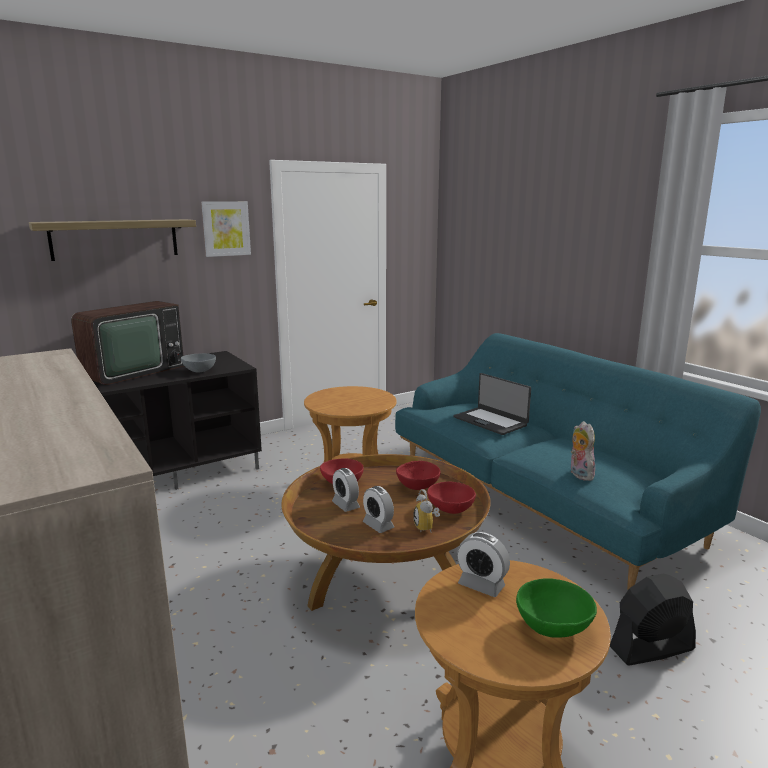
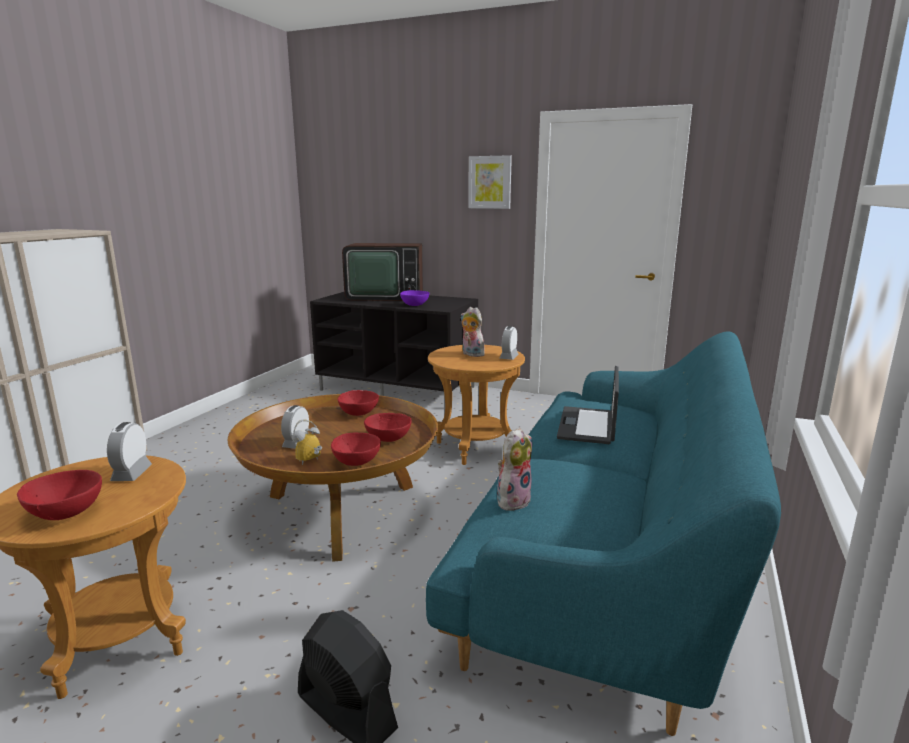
camera: 55 degrees right, 0 degrees up
shelf [29,219,196,261] -> none
grey bowl [181,353,216,372] -> purple bowl [400,290,429,306]
alarm clock [332,468,360,512] -> alarm clock moved to [500,326,519,360]
green bowl [516,578,597,638] -> red bowl [17,470,102,520]
none -> plush toy [460,307,487,357]

